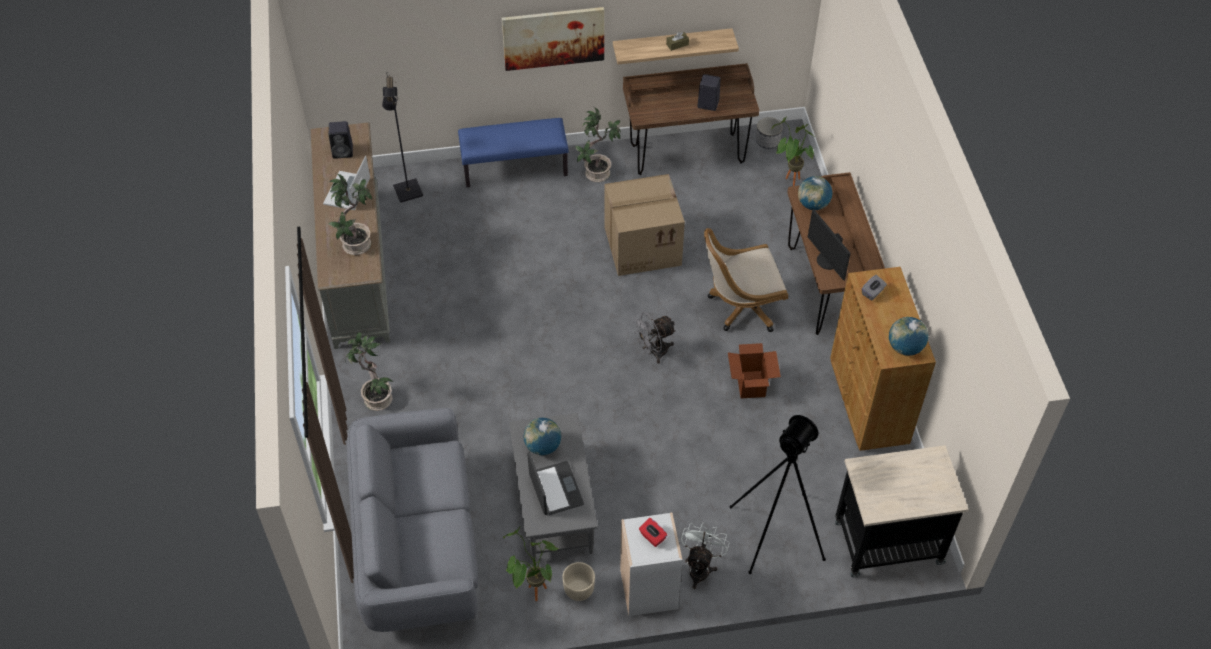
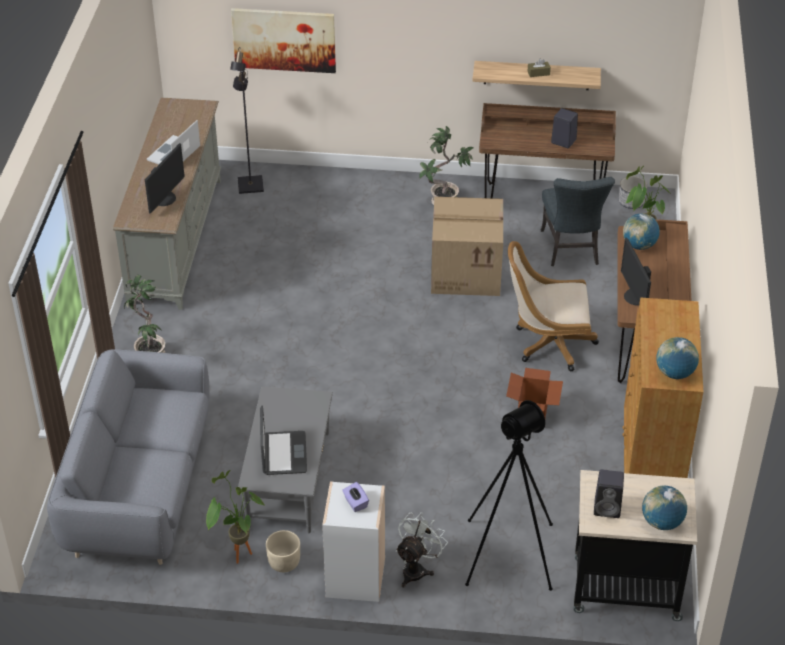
camera: 15 degrees right, 10 degrees down
potted plant [328,174,372,255] -> monitor [145,143,185,213]
black speaker [329,121,353,159] -> black speaker moved to [594,470,624,518]
blue bench [458,118,569,187] -> none
picture [502,7,604,71] -> picture moved to [231,8,336,73]
globe [524,418,561,455] -> globe moved to [642,486,687,530]
grey fan [633,312,676,364] -> none
red tissue box [639,518,667,547] -> purple tissue box [342,482,369,512]
grey tissue box [862,275,887,301] -> none
none -> grey chair [541,177,615,267]

